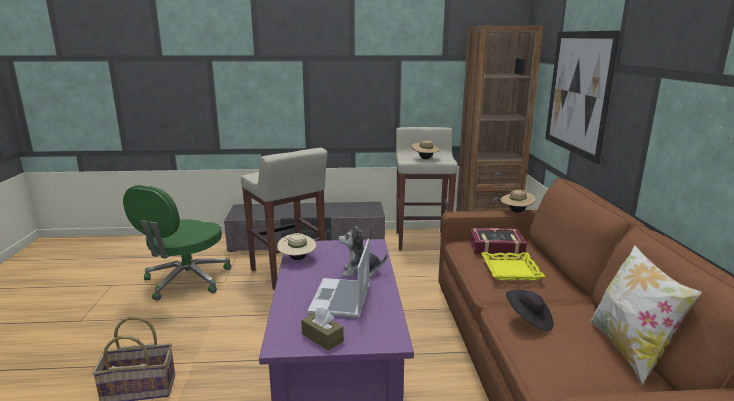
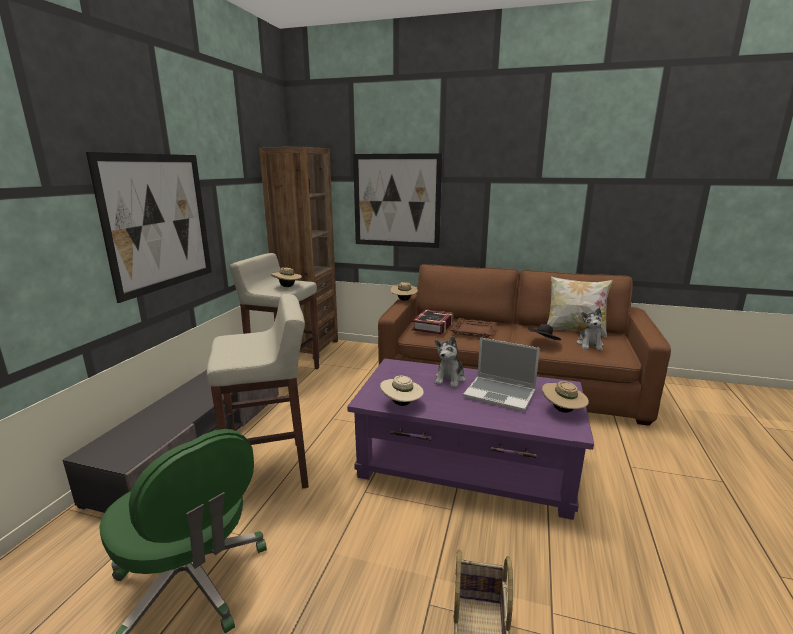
camera: 70 degrees left, 0 degrees up
brown tissue box [301,307,344,351] -> beige hat [542,381,589,413]
yellow tray [481,252,545,280] -> brown tray [450,318,497,338]
none -> picture [86,152,212,303]
none -> plush toy [577,308,604,351]

